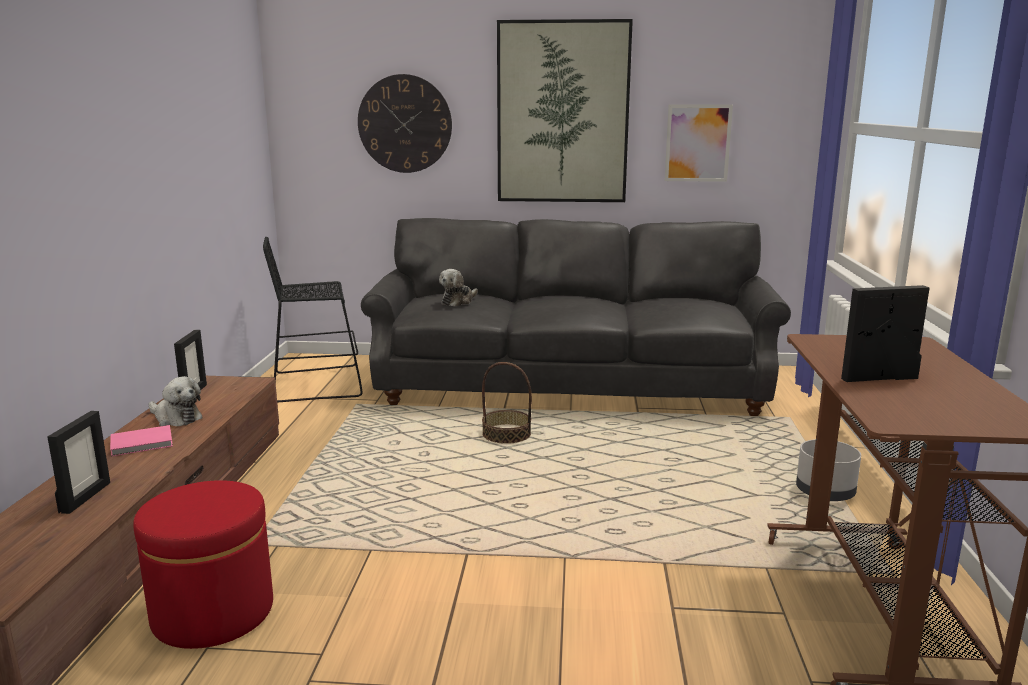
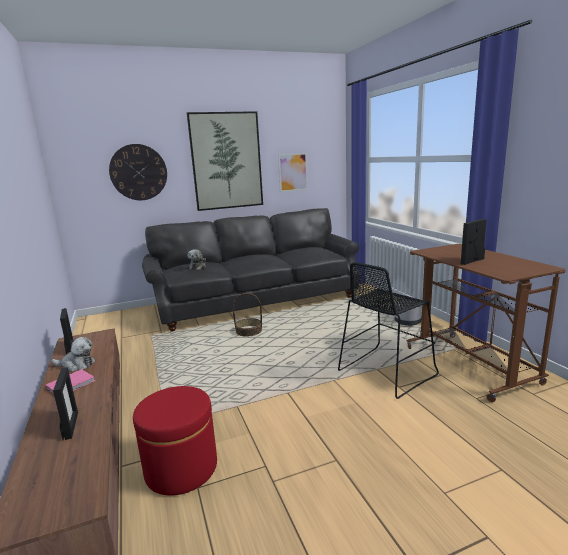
camera: 25 degrees left, 0 degrees up
black stool [263,237,362,402] -> black stool moved to [338,262,439,399]

